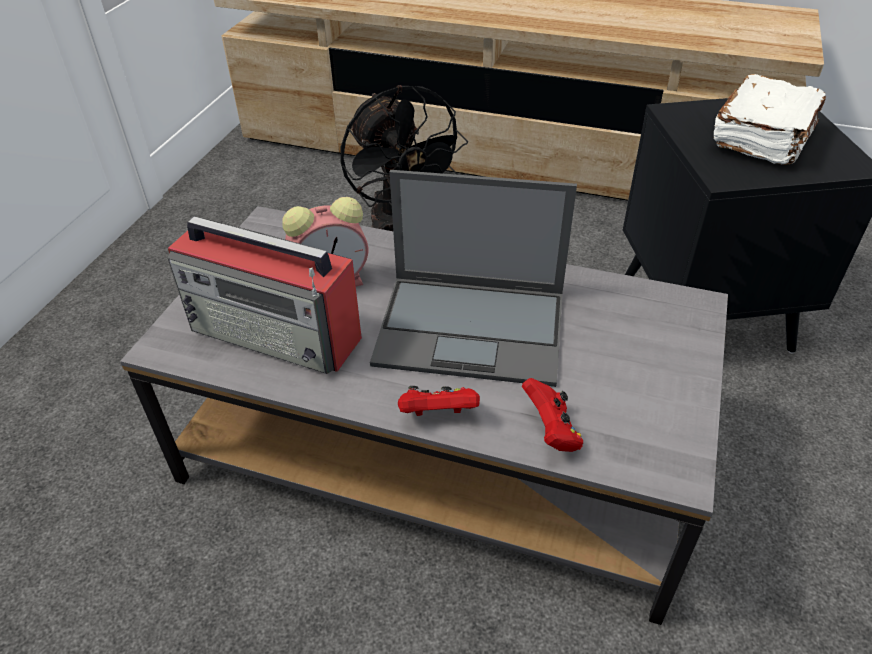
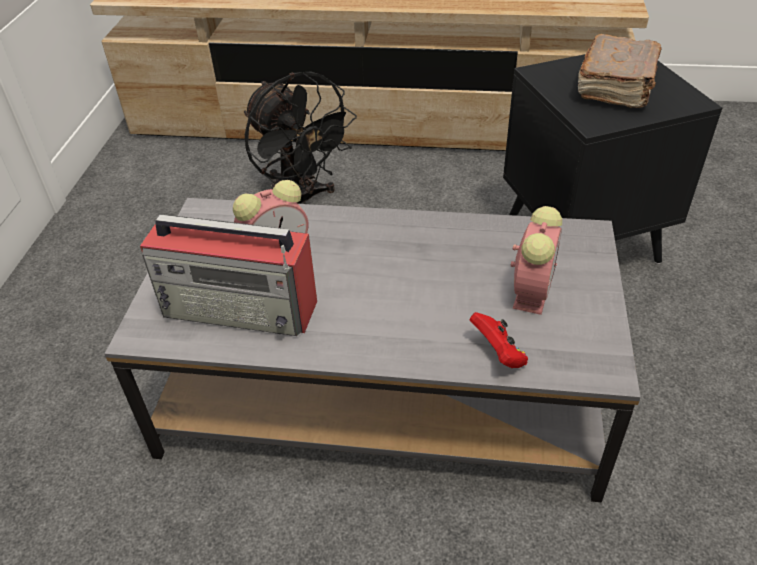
camera: 10 degrees left, 0 degrees up
laptop [370,170,577,387] -> none
red game controller [398,386,480,416] -> none
white book [714,74,826,165] -> brown book [578,34,662,108]
none -> alarm clock [511,206,562,315]

